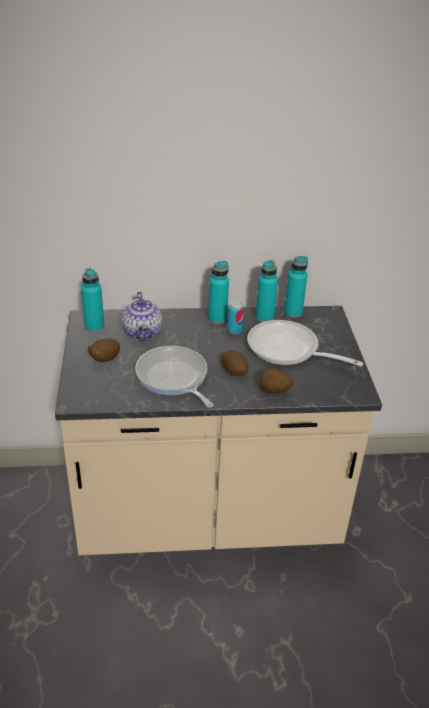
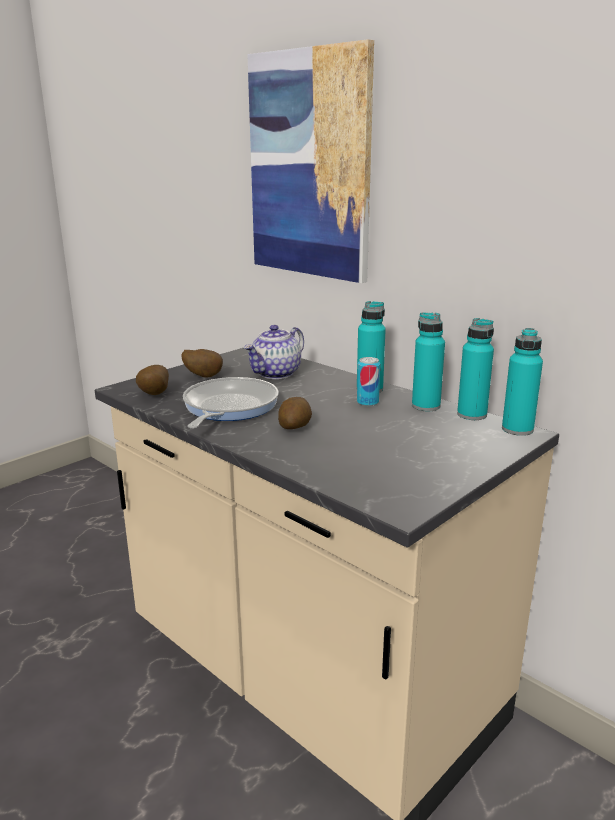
camera: 50 degrees right, 15 degrees down
turquoise bottle [81,268,104,333] -> turquoise bottle moved to [502,328,543,436]
frying pan [247,320,363,366] -> none
potato [259,368,293,394] -> potato moved to [136,365,169,395]
none -> picture [247,39,374,283]

